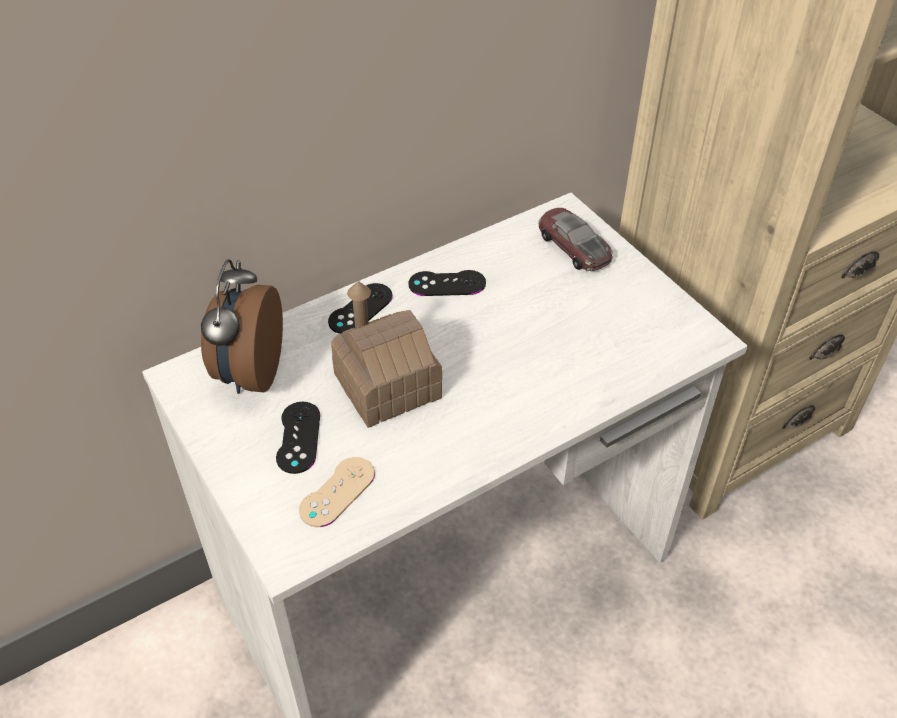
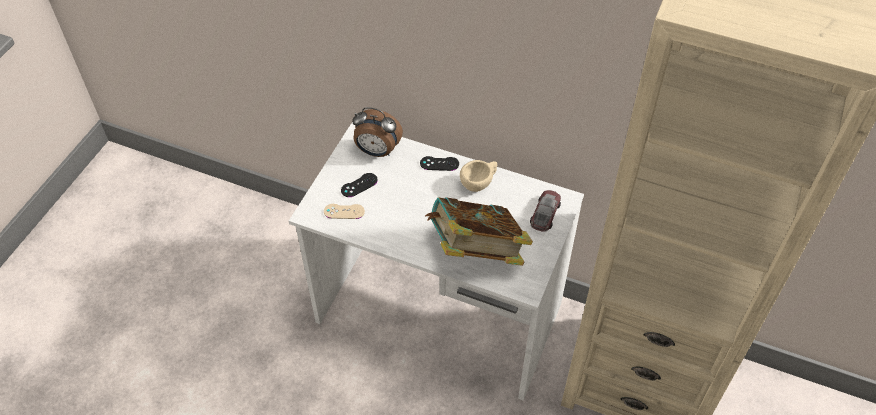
camera: 55 degrees right, 5 degrees up
alarm clock [201,259,283,394] -> alarm clock turned 135 degrees counterclockwise [352,107,403,157]
toy house [331,281,442,428] -> none
black game controller [408,270,486,296] -> beige cup [460,160,497,192]
none -> book [425,197,533,266]

